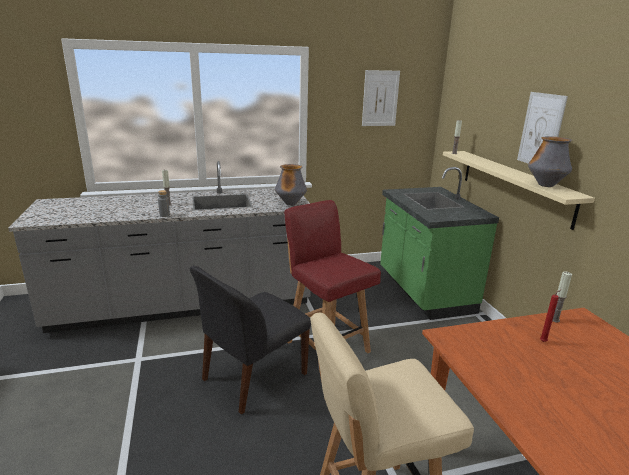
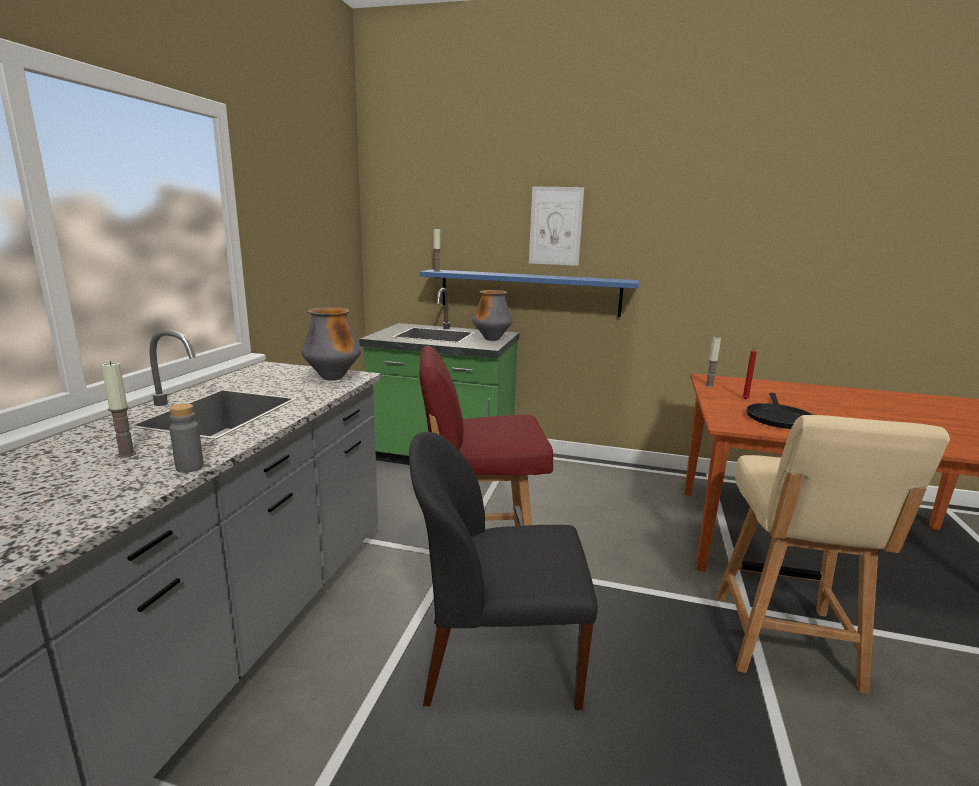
camera: 60 degrees left, 5 degrees down
black chair [190,266,311,415] -> black chair turned 105 degrees clockwise [409,432,598,710]
picture [362,70,400,126] -> none
beige shelf [443,151,595,230] -> blue shelf [420,269,639,317]
vase [528,136,572,187] -> vase moved to [472,290,513,341]
none -> black frying pan [746,393,813,429]

